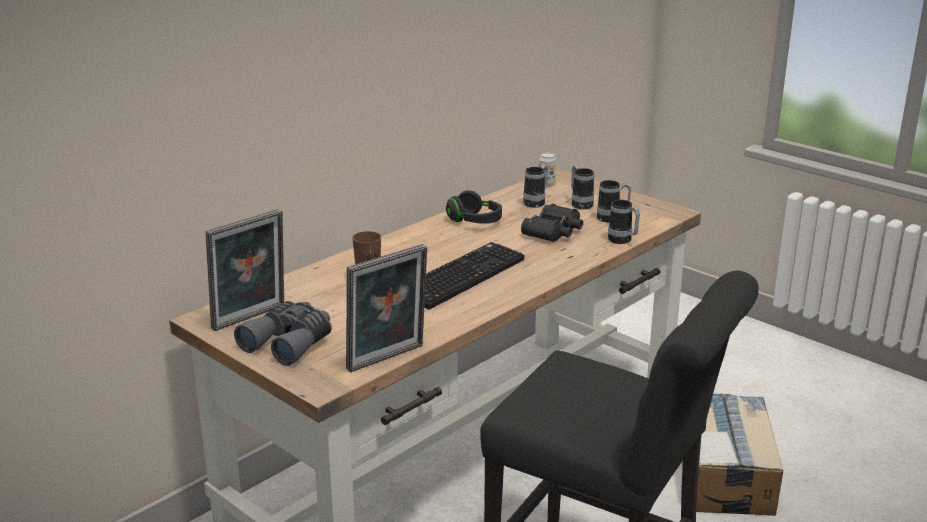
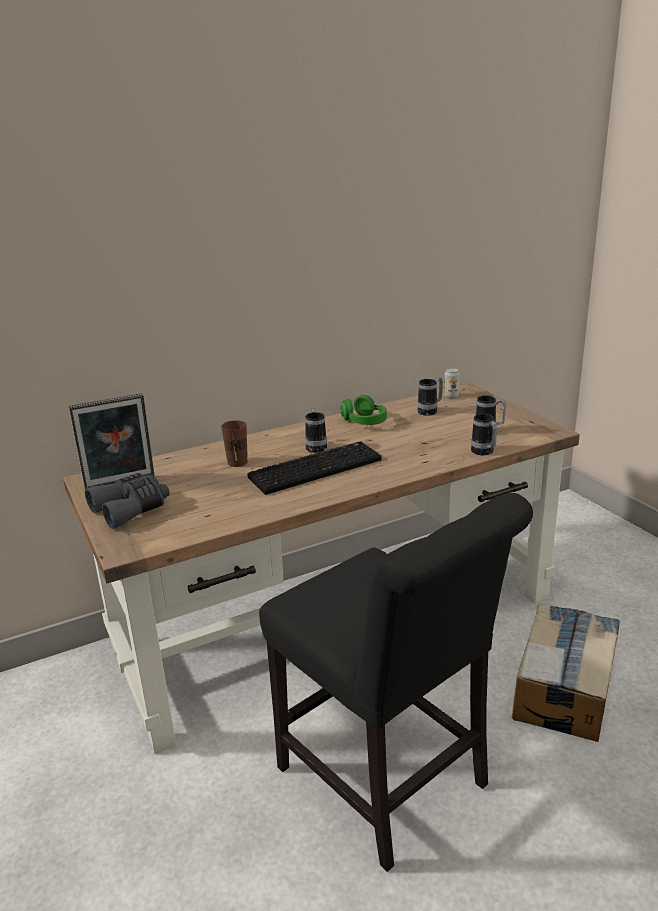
camera: 20 degrees right, 0 degrees up
picture frame [346,244,427,372] -> none
black headphones [446,190,502,224] -> green headphones [340,395,387,425]
black binoculars [521,204,583,242] -> none
mug [571,165,594,209] -> mug moved to [305,408,327,453]

